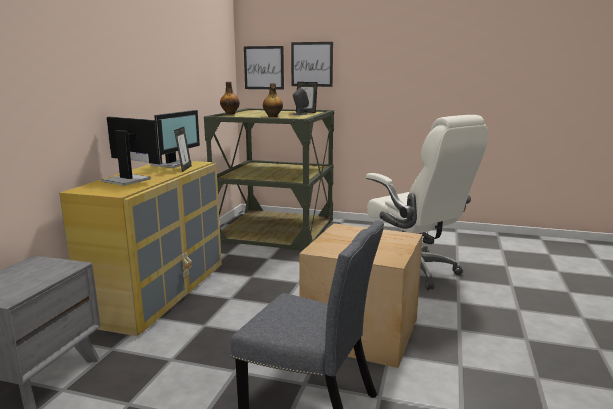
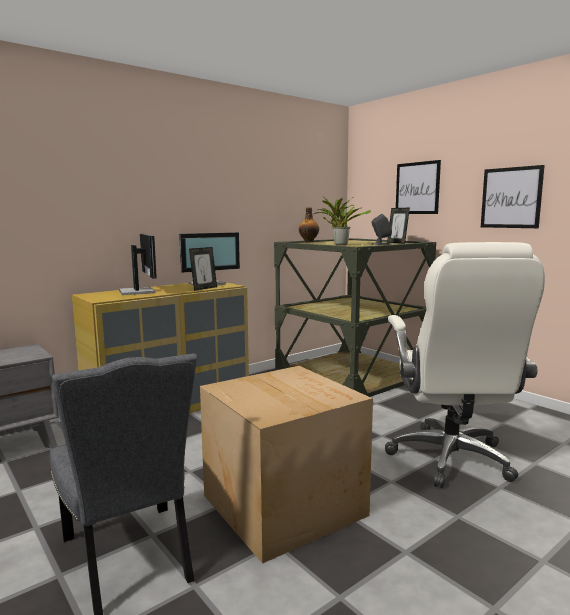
camera: 35 degrees right, 5 degrees down
picture [244,46,284,90] -> picture moved to [481,165,545,228]
bottle [263,83,283,117] -> potted plant [312,196,371,245]

